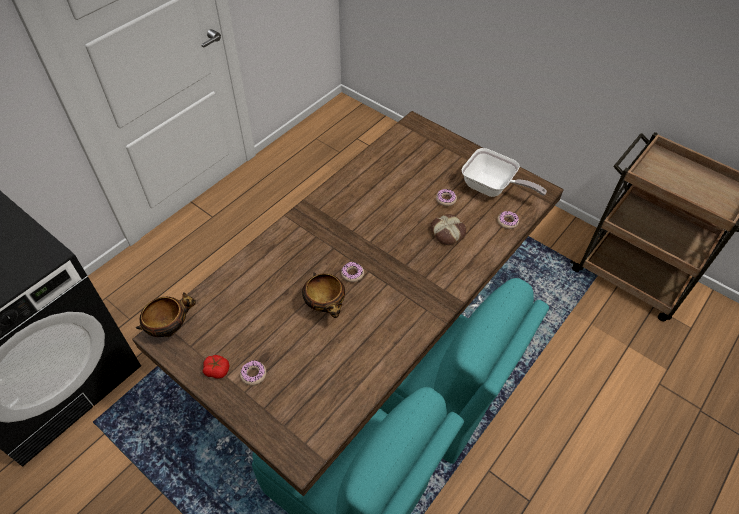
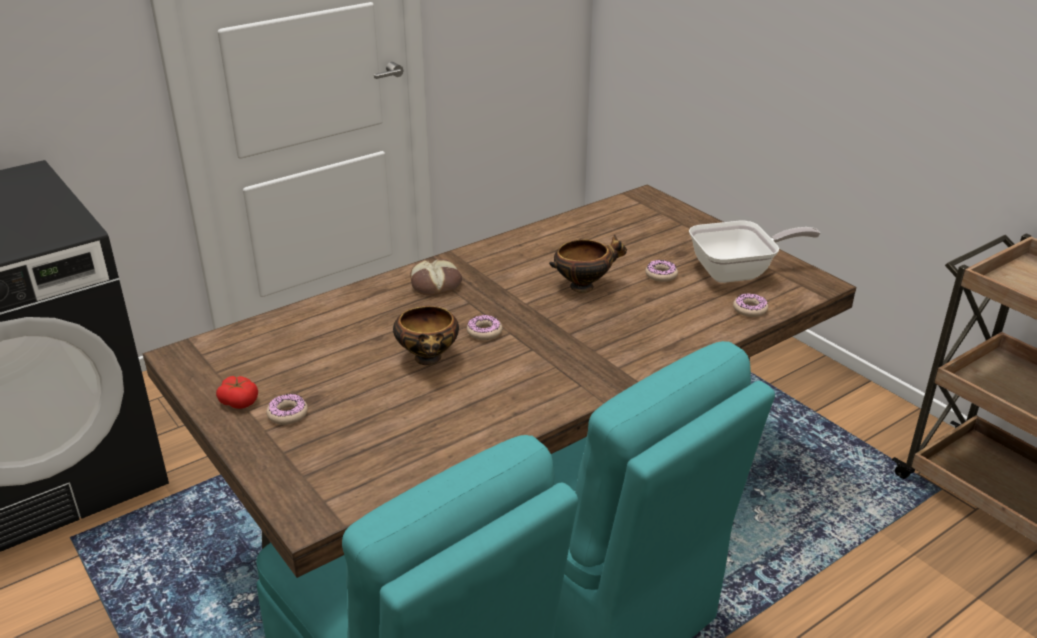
camera: 15 degrees right, 20 degrees down
bowl [136,292,196,337] -> bowl moved to [549,235,627,293]
bread [430,214,466,245] -> bread moved to [410,259,462,296]
frying pan [461,148,547,197] -> frying pan turned 60 degrees counterclockwise [689,221,820,283]

